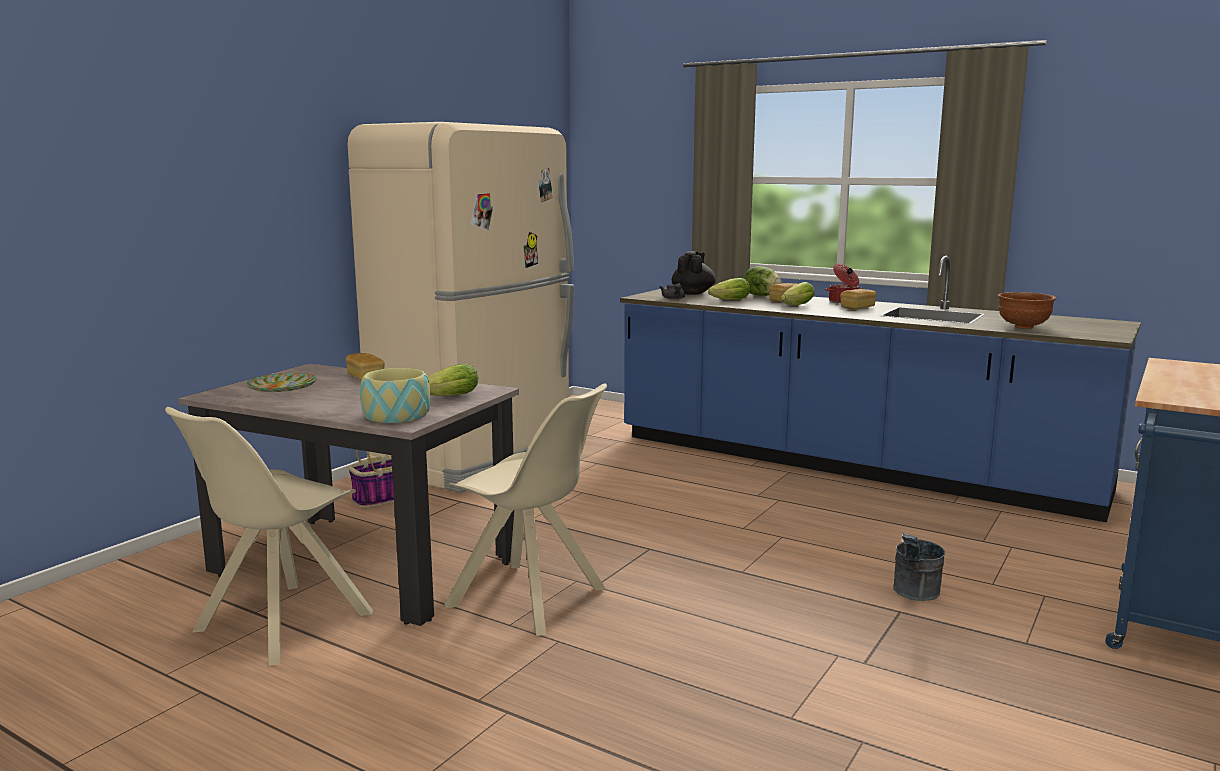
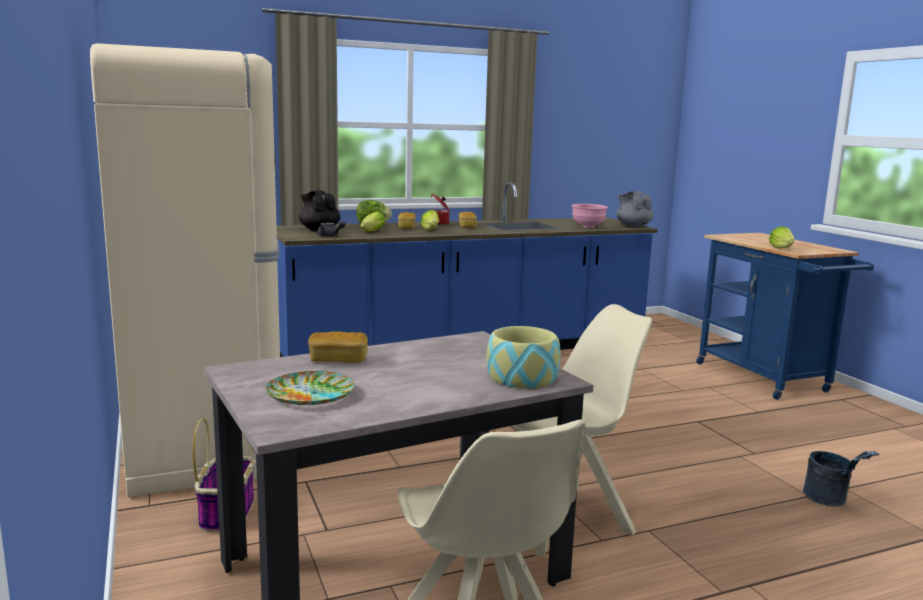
camera: 55 degrees left, 0 degrees up
lettuce [428,364,478,396] -> lettuce moved to [769,226,794,248]
grey bucket [893,533,945,601] -> grey bucket moved to [803,451,879,507]
brown bowl [998,292,1056,329] -> pink bowl [572,204,608,228]
none -> grey teapot [616,191,654,228]

